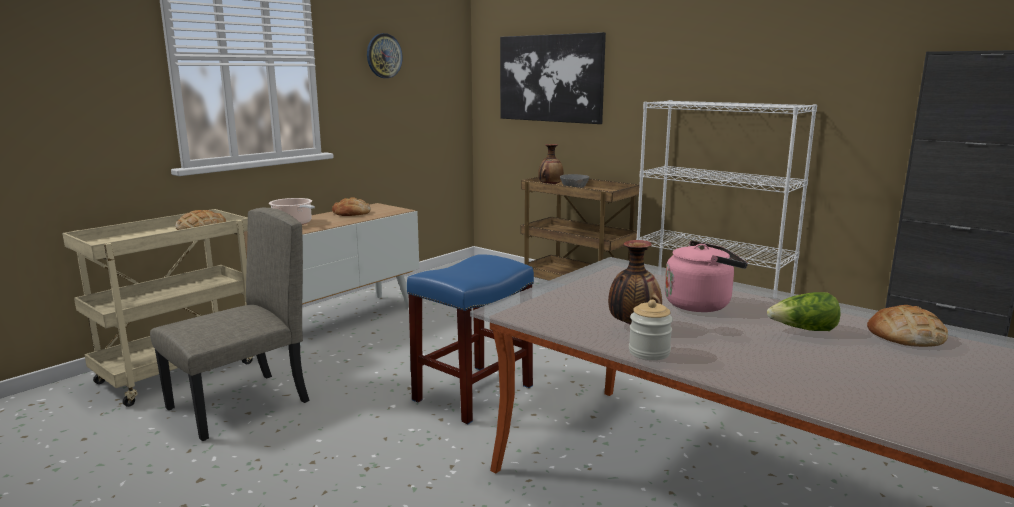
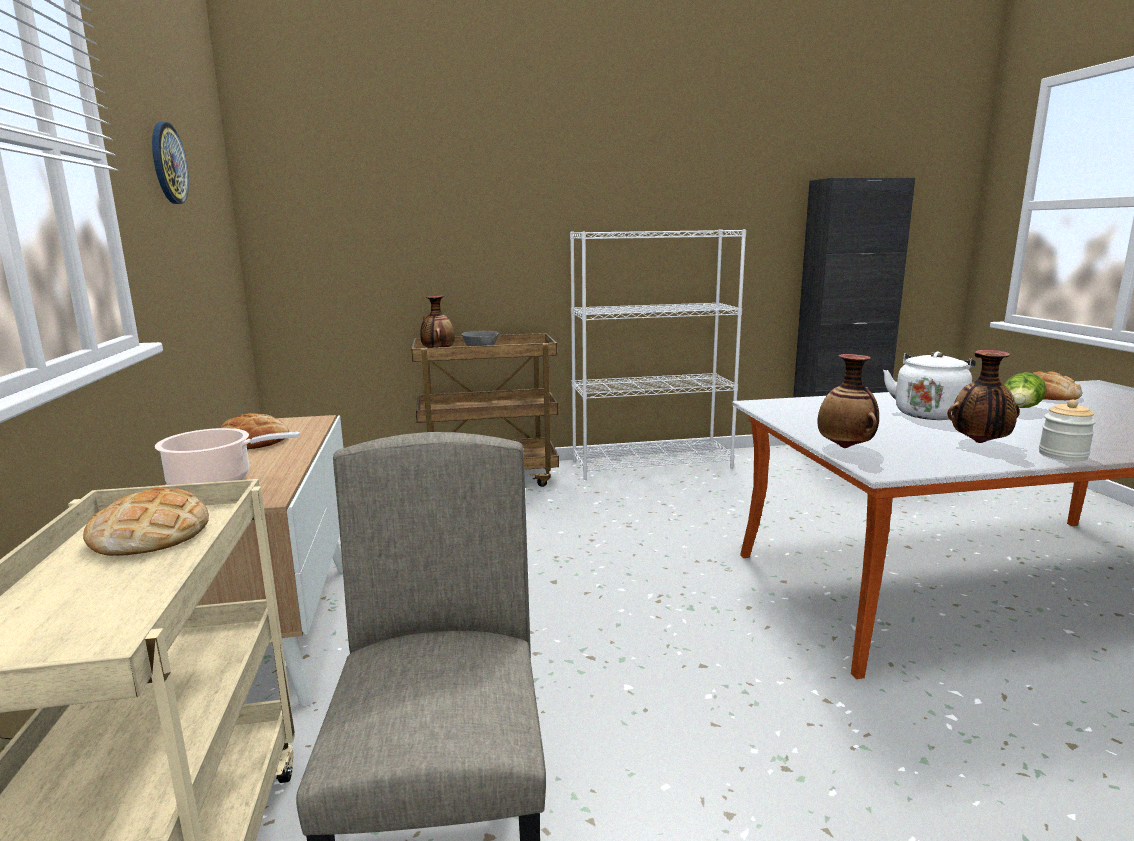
camera: 50 degrees left, 0 degrees up
blue stool [407,254,534,424] -> none
picture [500,32,606,124] -> none
pink kettle [665,241,748,312] -> white kettle [883,352,976,420]
none -> vase [817,354,879,448]

